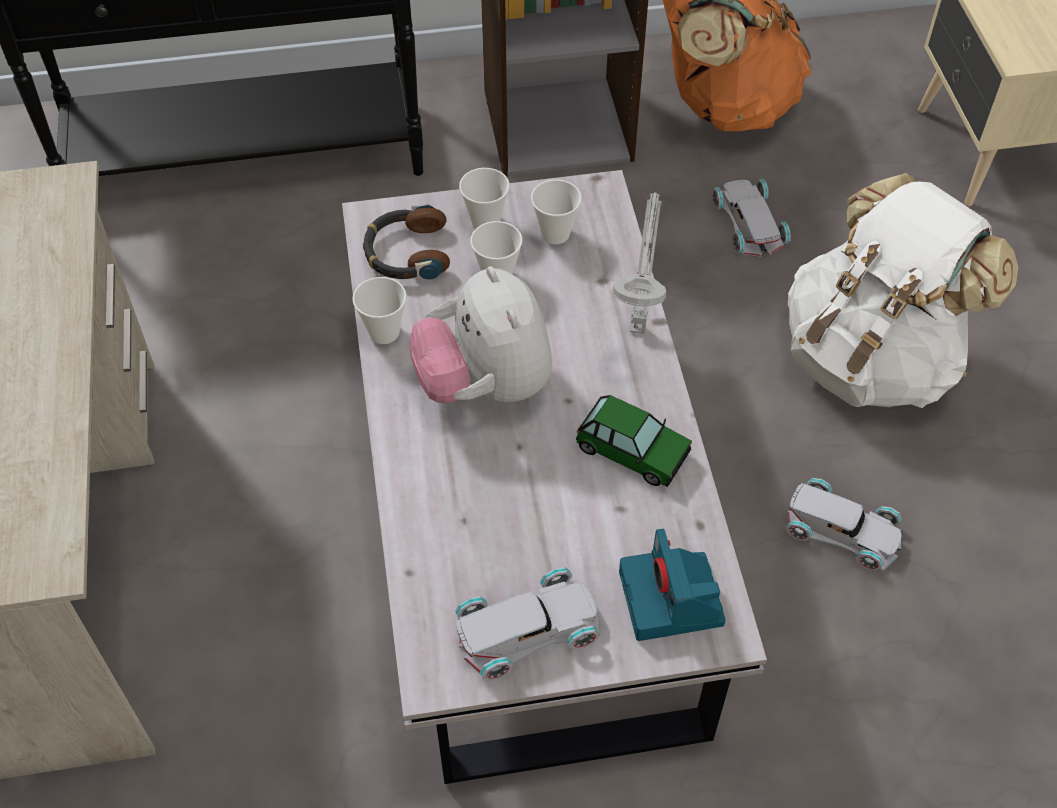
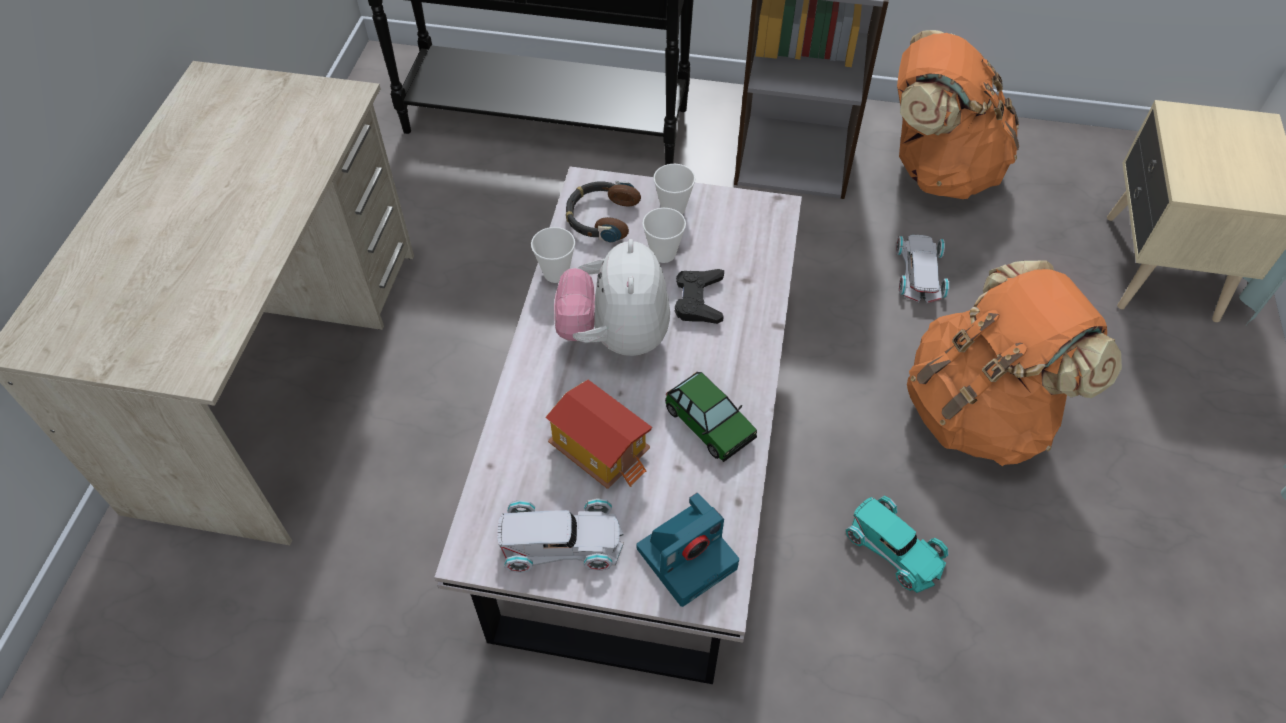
camera: 20 degrees right, 0 degrees up
cup [531,179,582,244] -> none
grey table lamp [613,192,666,334] -> none
camera [619,529,726,641] -> camera turned 135 degrees counterclockwise [636,493,739,607]
white toy car [786,478,902,571] -> turquoise toy car [846,496,949,593]
white backpack [788,173,1018,408] -> orange backpack [907,260,1122,466]
none -> toy house [545,380,652,489]
none -> black game controller [675,269,724,324]

